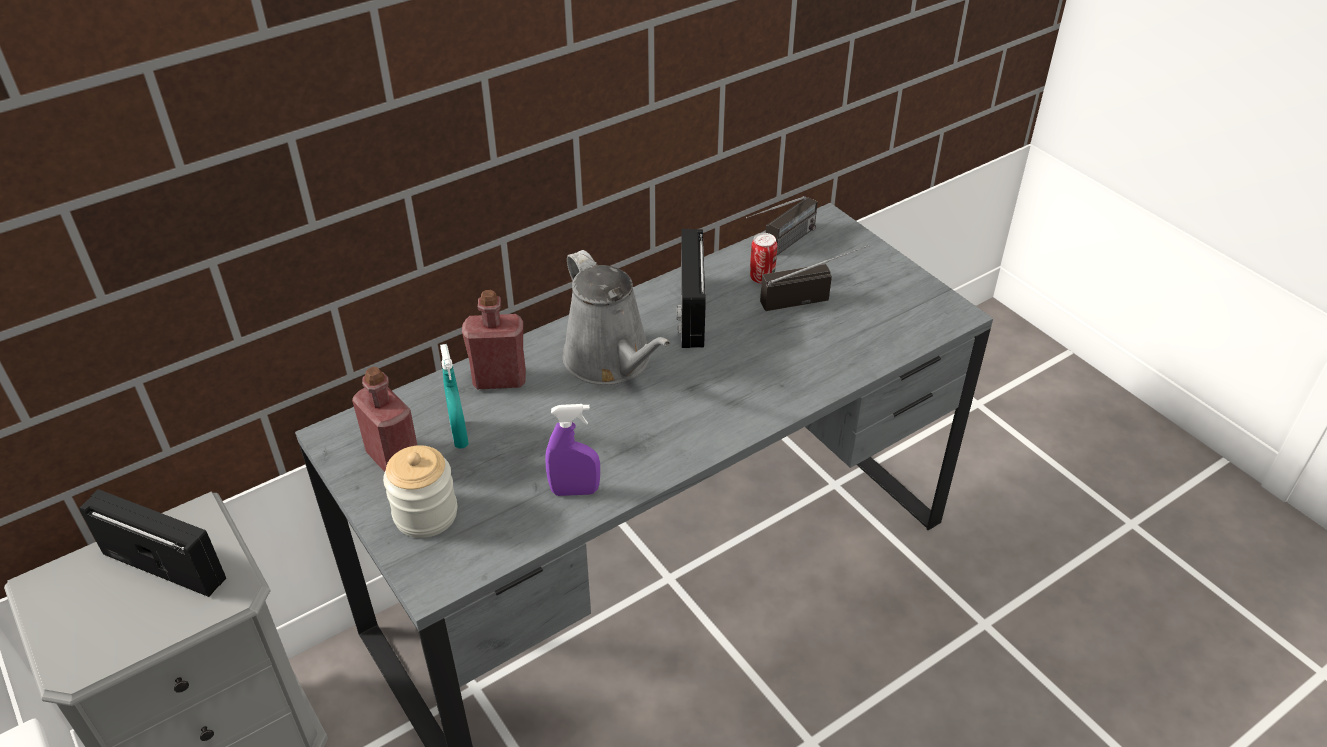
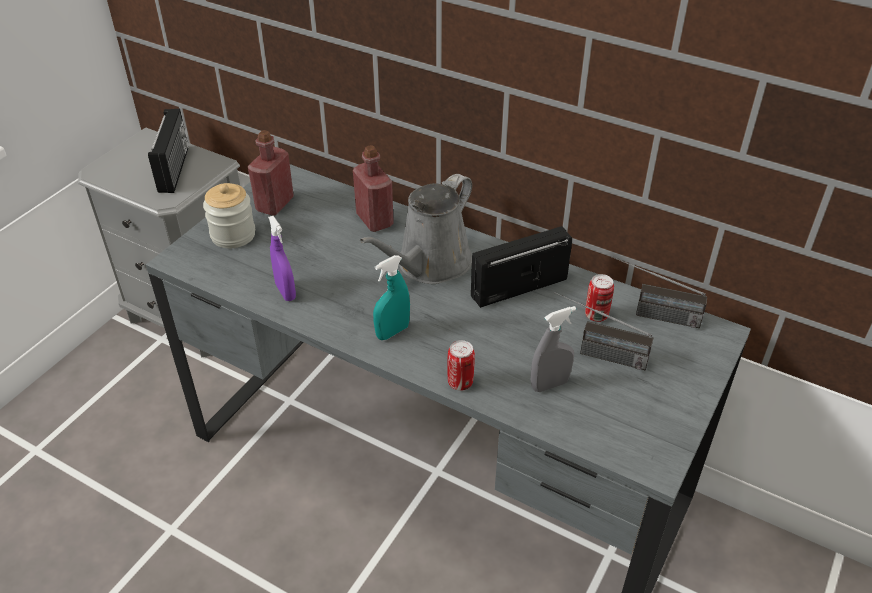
camera: 65 degrees right, 0 degrees up
turquoise spray bottle [440,344,469,449] -> turquoise spray bottle moved to [373,255,410,340]
radio [760,245,870,311] -> radio turned 150 degrees clockwise [554,292,654,370]
none -> can [448,340,475,391]
none -> grey spray bottle [531,306,576,392]

